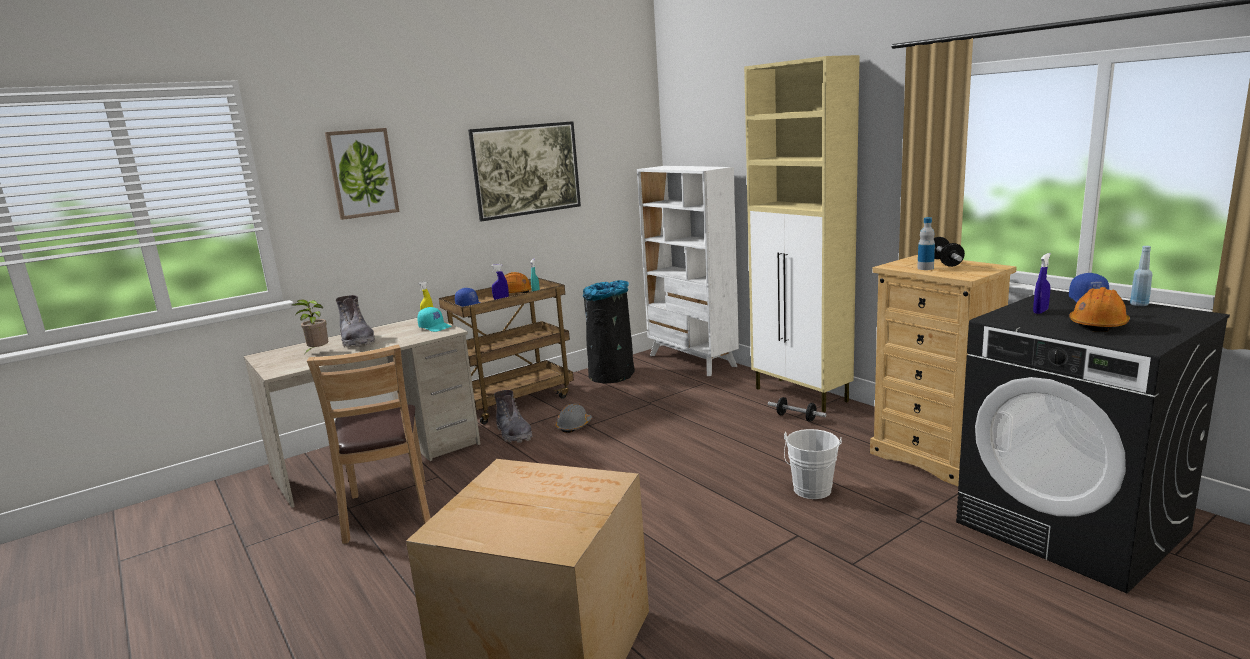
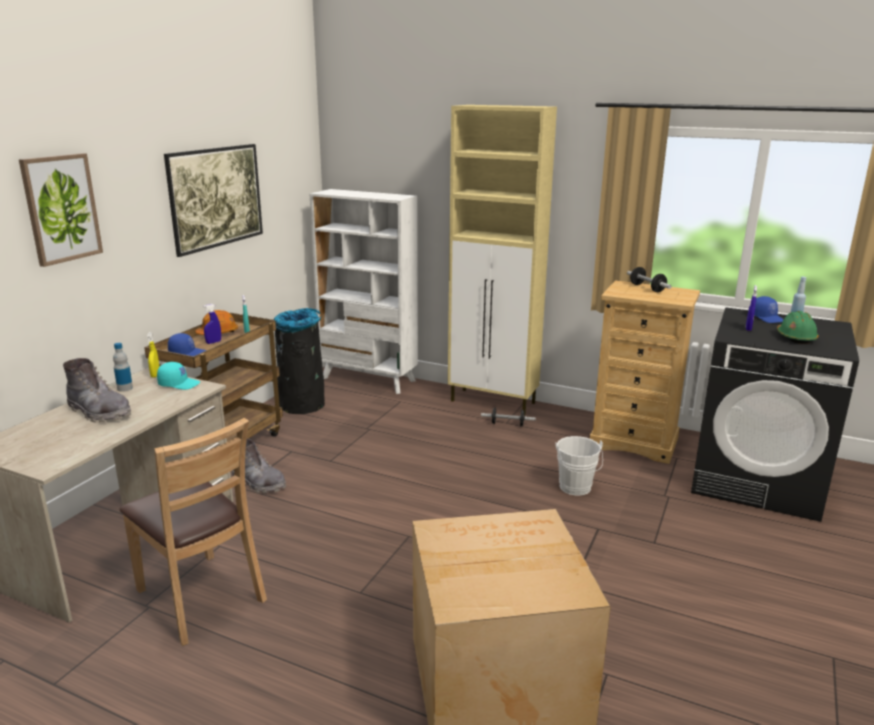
camera: 30 degrees left, 5 degrees up
potted plant [292,299,329,356] -> none
grey hard hat [556,404,592,433] -> none
bottle [917,217,935,270] -> bottle moved to [113,343,133,392]
orange hard hat [1070,287,1130,332] -> green hard hat [777,311,819,344]

